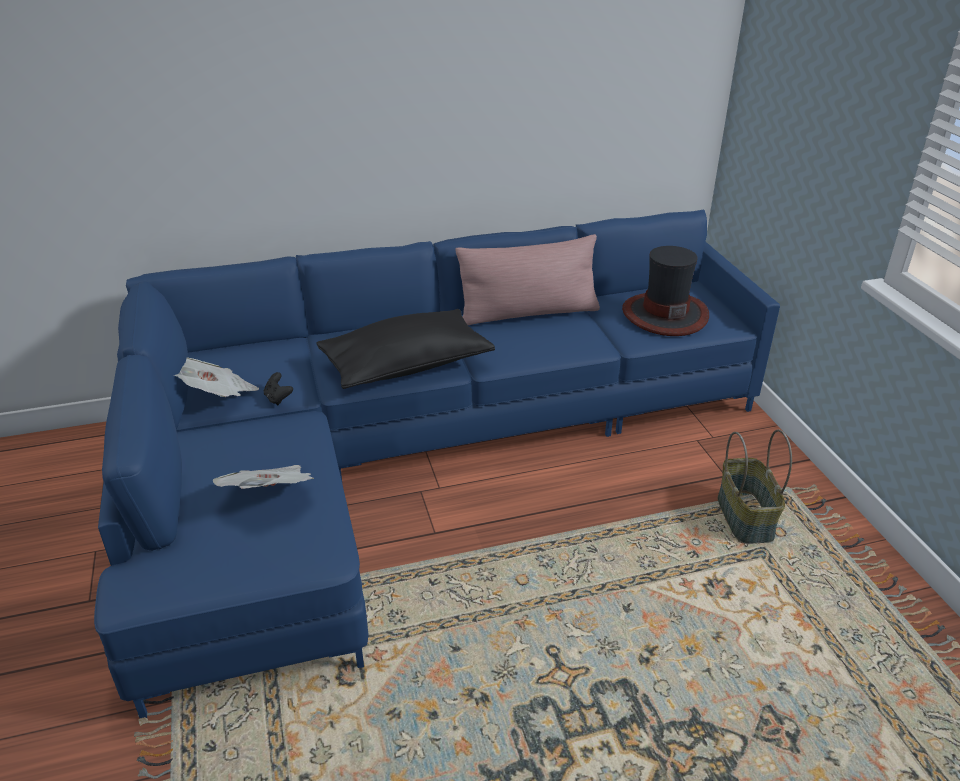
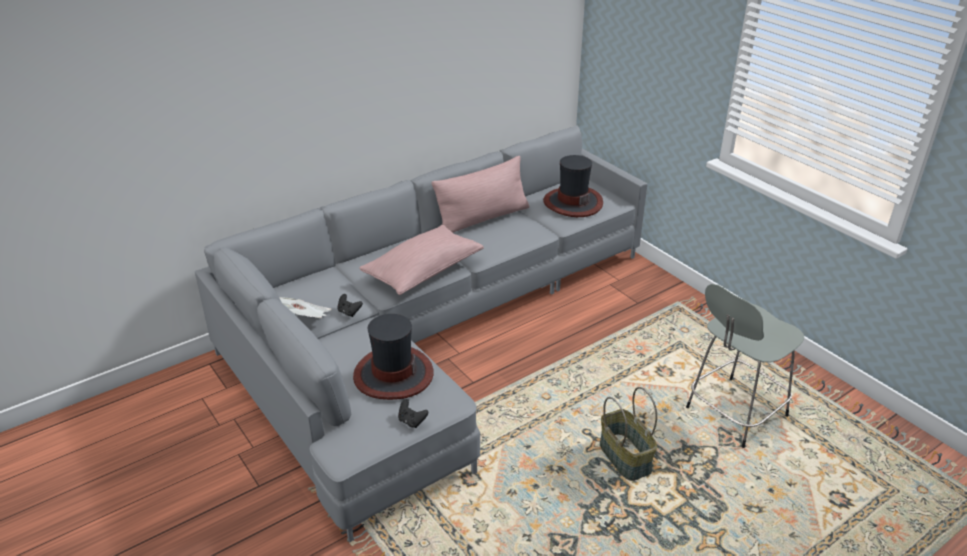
camera: 20 degrees left, 0 degrees up
blue sofa [94,209,780,718] -> grey sofa [195,125,647,542]
newspaper [213,465,314,489] -> hat [353,314,434,400]
black pillow [317,309,495,389] -> pink pillow [359,225,484,295]
basket [718,429,792,544] -> basket moved to [600,387,657,481]
none -> black game controller [398,399,428,428]
none -> grey stool [686,284,804,448]

